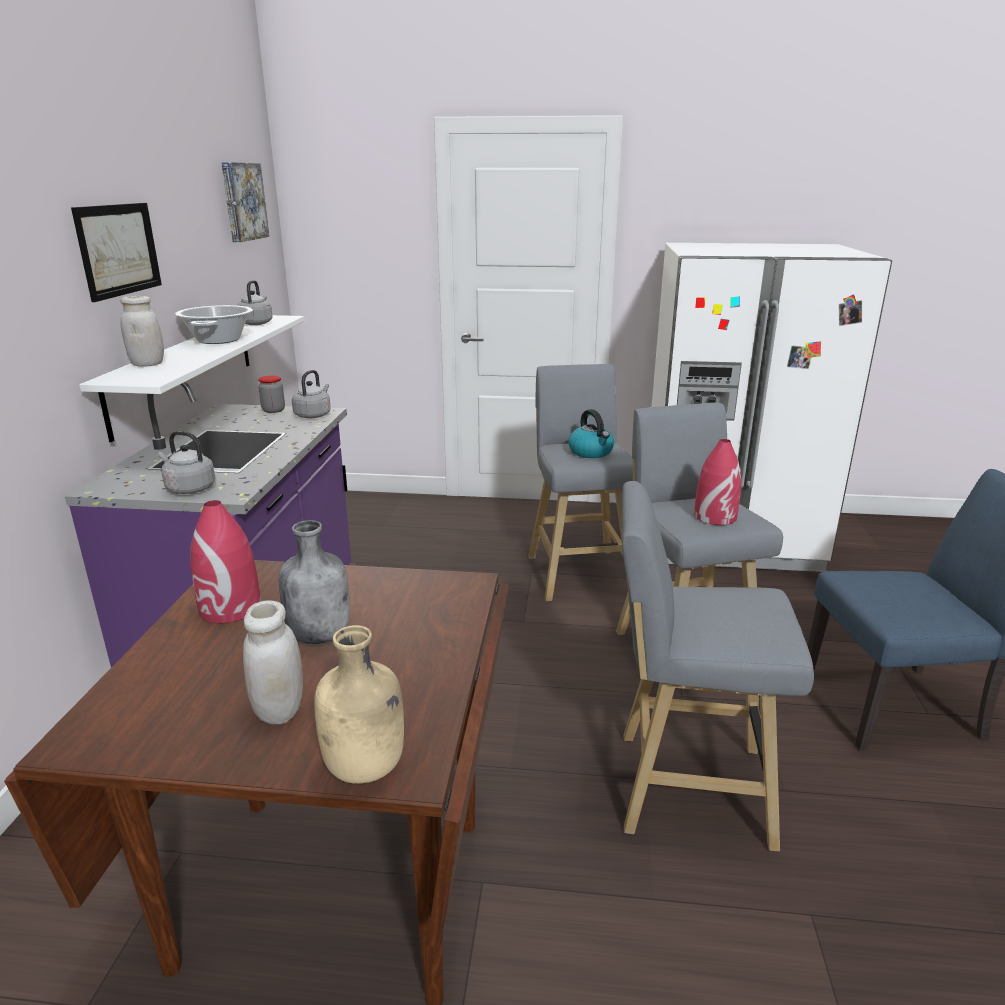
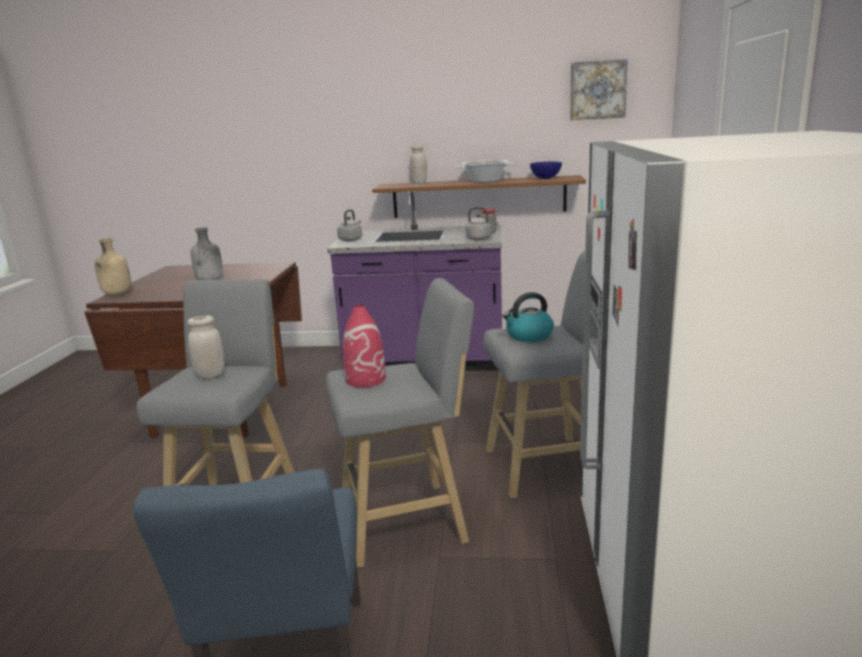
camera: 90 degrees right, 5 degrees down
picture [71,203,162,302] -> none
white shelf [79,315,304,442] -> brown shelf [372,175,586,218]
red vase [190,500,261,623] -> none
grey kettle [236,280,273,325] -> blue bowl [530,162,562,179]
white jar [243,600,303,724] -> white jar moved to [187,315,225,378]

